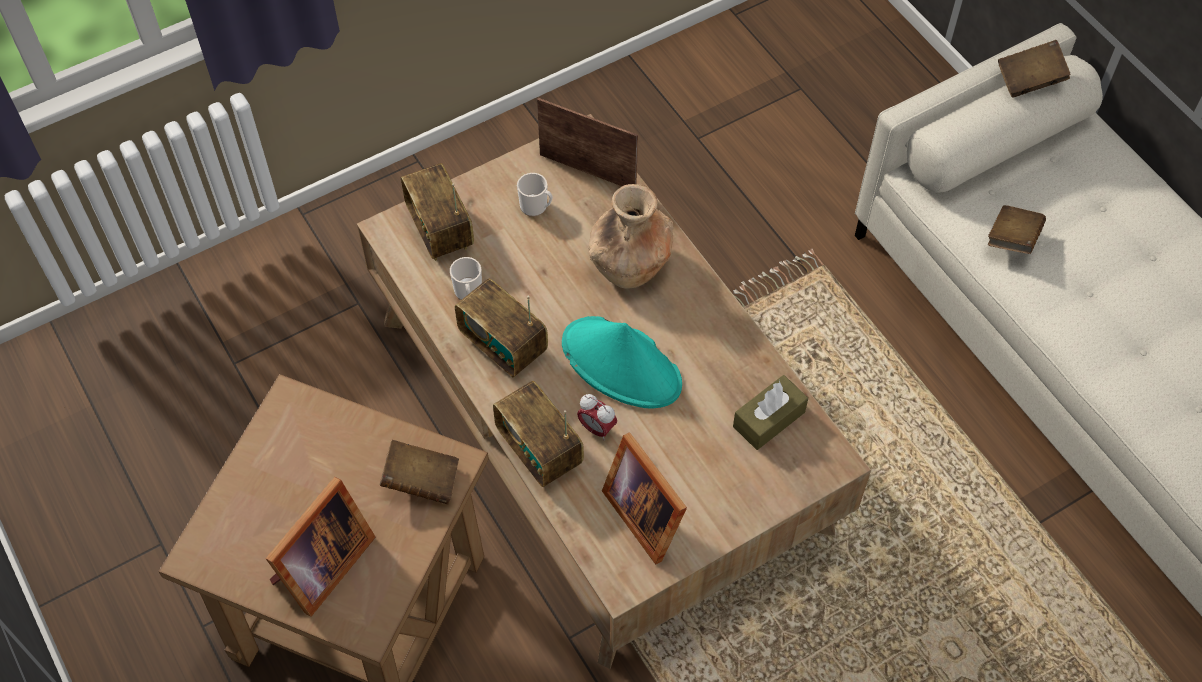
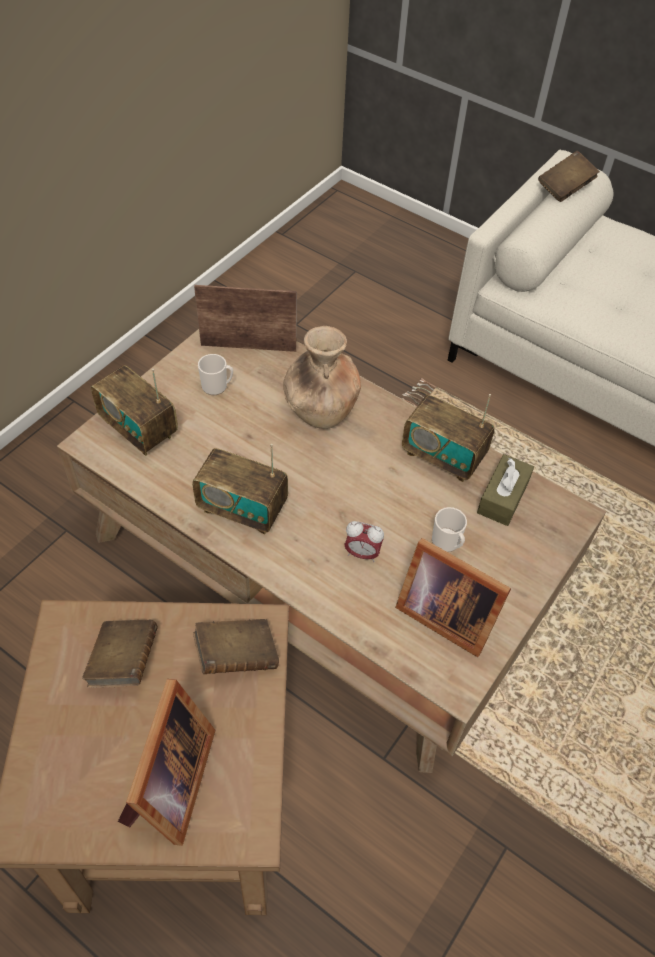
camera: 25 degrees left, 5 degrees down
mug [450,257,482,300] -> mug moved to [432,507,467,552]
radio [493,381,584,487] -> radio moved to [402,394,495,482]
turquoise hat [562,316,682,409] -> none
brown book [988,205,1046,254] -> brown book moved to [82,620,158,688]

